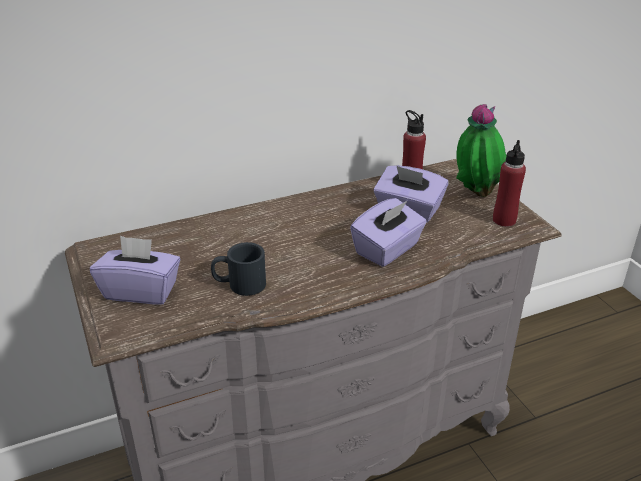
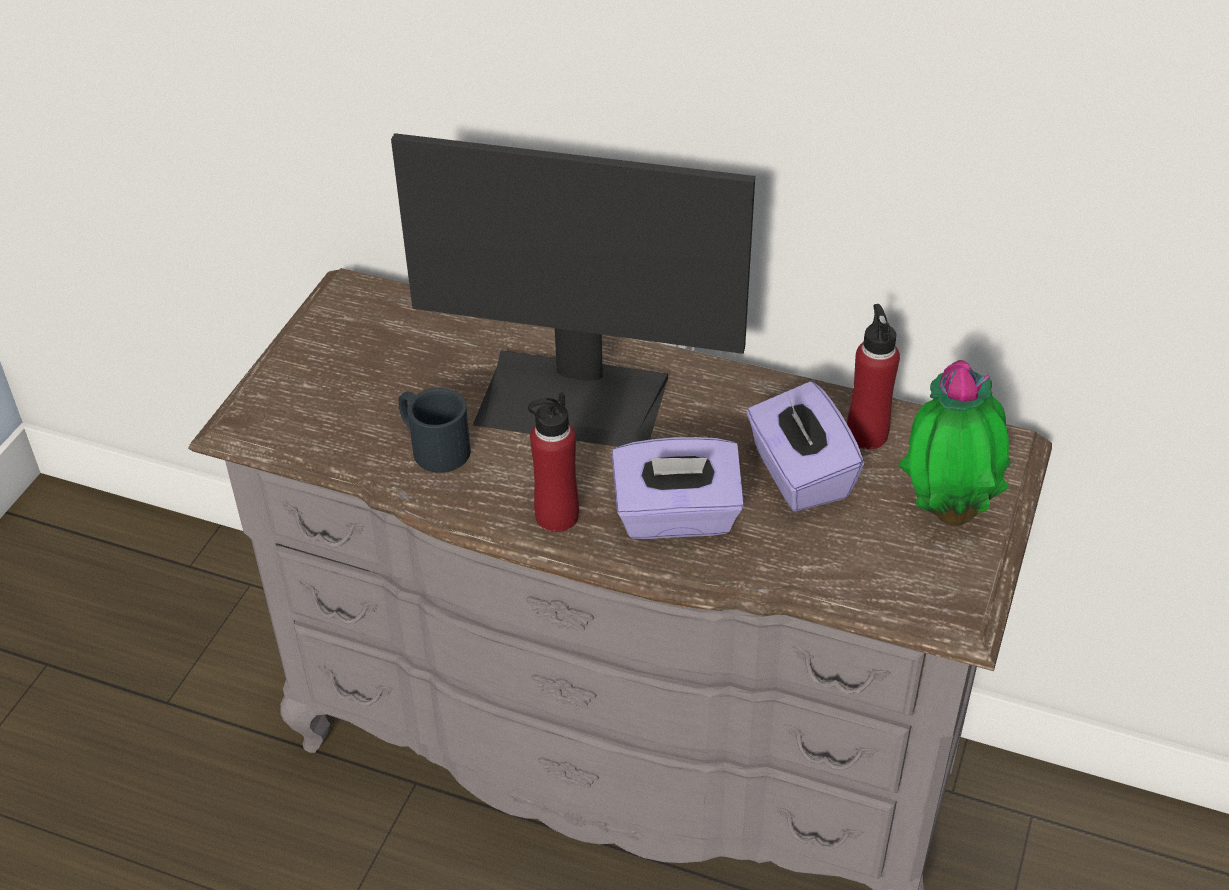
camera: 45 degrees right, 10 degrees up
purple tissue box [90,236,181,305] -> none
red bottle [493,140,526,227] -> red bottle moved to [528,392,579,532]
none -> monitor [391,133,755,447]

